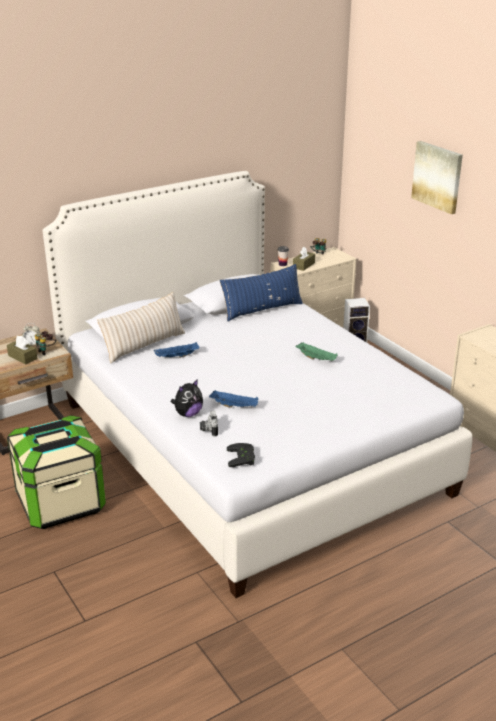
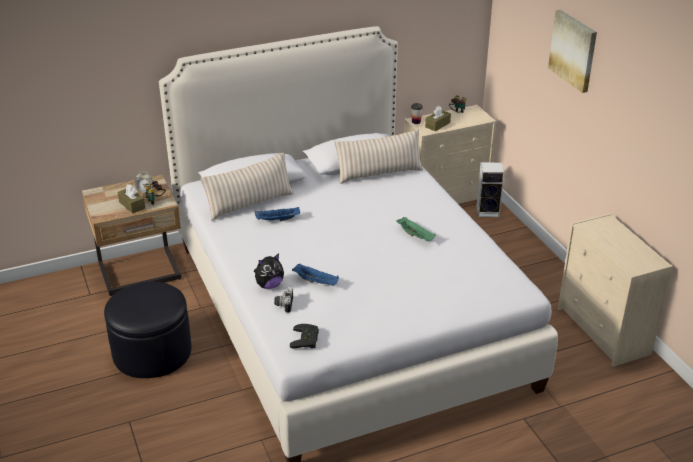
camera: 10 degrees right, 5 degrees up
storage box [7,415,106,529] -> black ottoman [104,282,191,378]
blue pillow [220,264,303,321] -> beige pillow [335,129,423,184]

